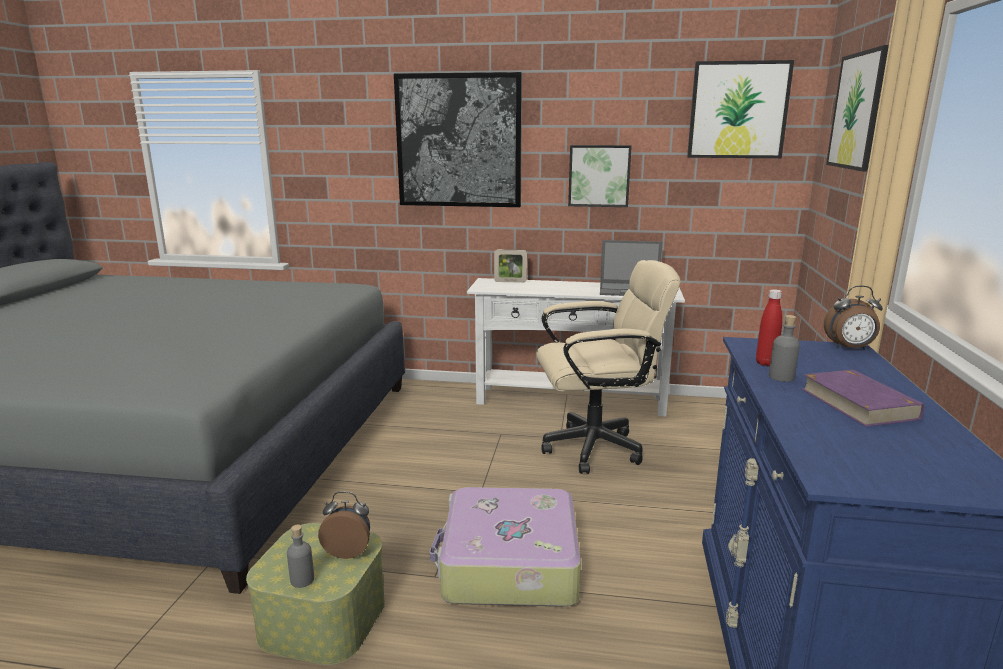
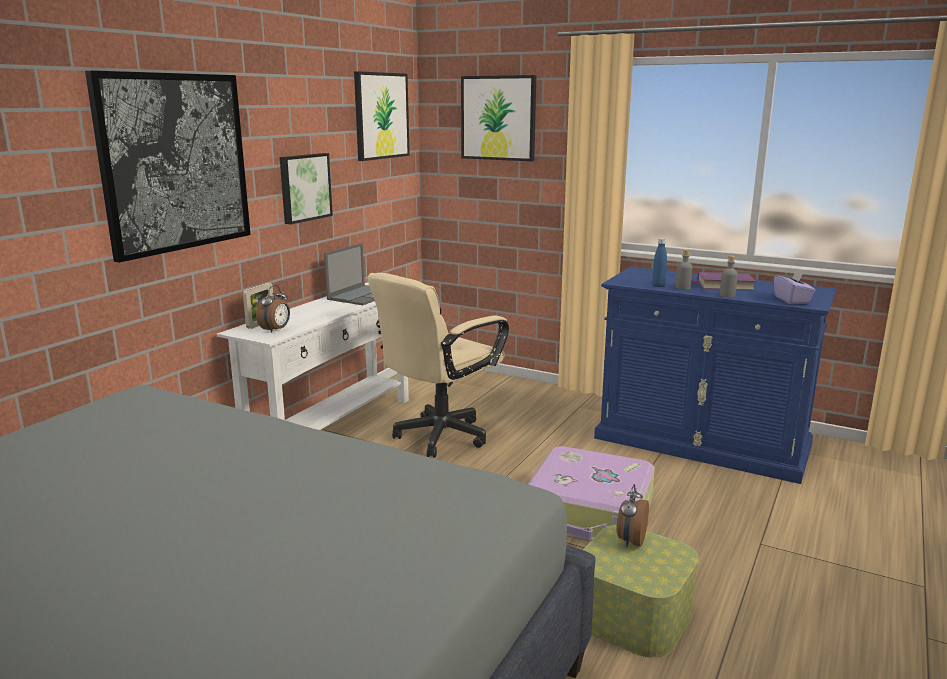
camera: 70 degrees left, 0 degrees up
grey bottle [287,525,314,588] -> grey bottle moved to [719,255,738,297]
beige office chair [536,260,681,474] -> beige office chair turned 150 degrees counterclockwise [367,273,509,458]
red bottle [756,289,782,366] -> blue bottle [652,238,667,287]
alarm clock [824,285,883,350] -> alarm clock moved to [256,285,290,333]
none -> purple tissue box [774,269,815,304]

